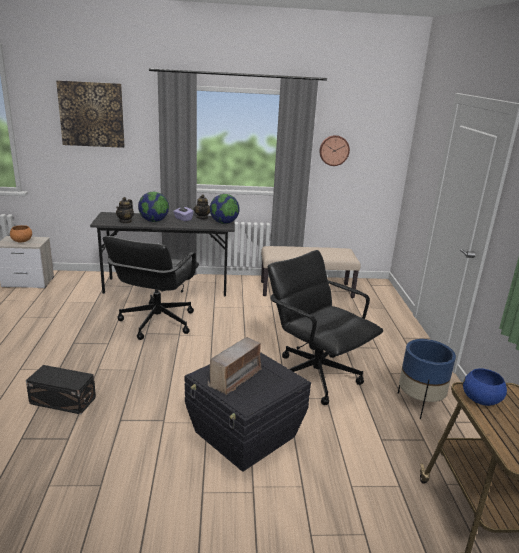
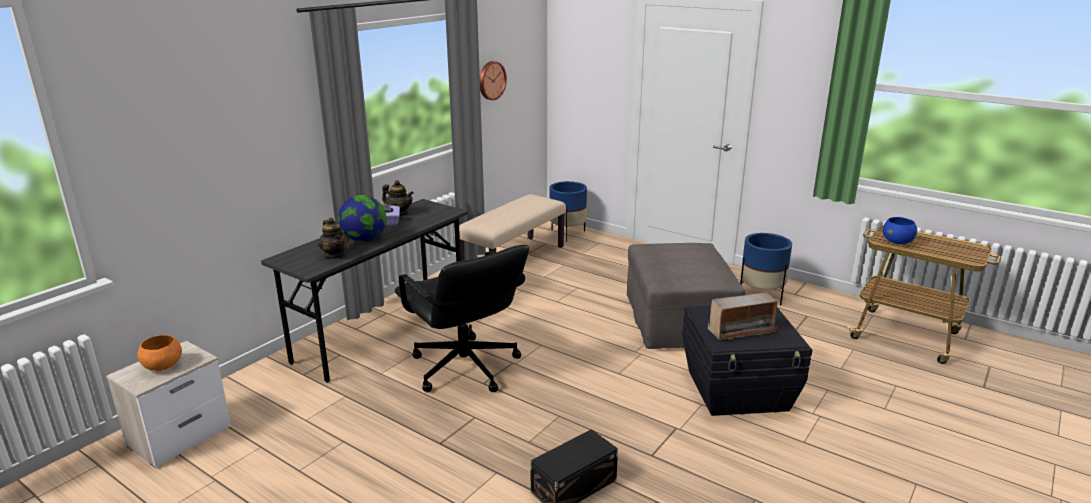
camera: 50 degrees left, 0 degrees up
picture [56,80,125,148] -> none
radio [207,337,261,395] -> radio turned 90 degrees clockwise [707,293,777,340]
globe [210,194,240,224] -> none
black office chair [268,250,383,405] -> grey ottoman [627,243,745,349]
none -> blue planter [549,181,587,242]

